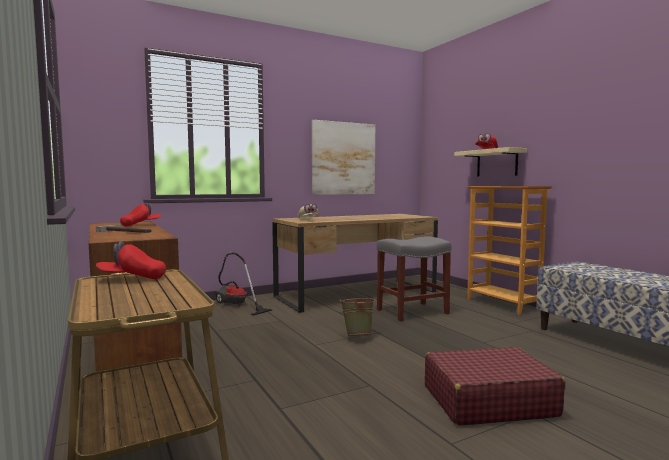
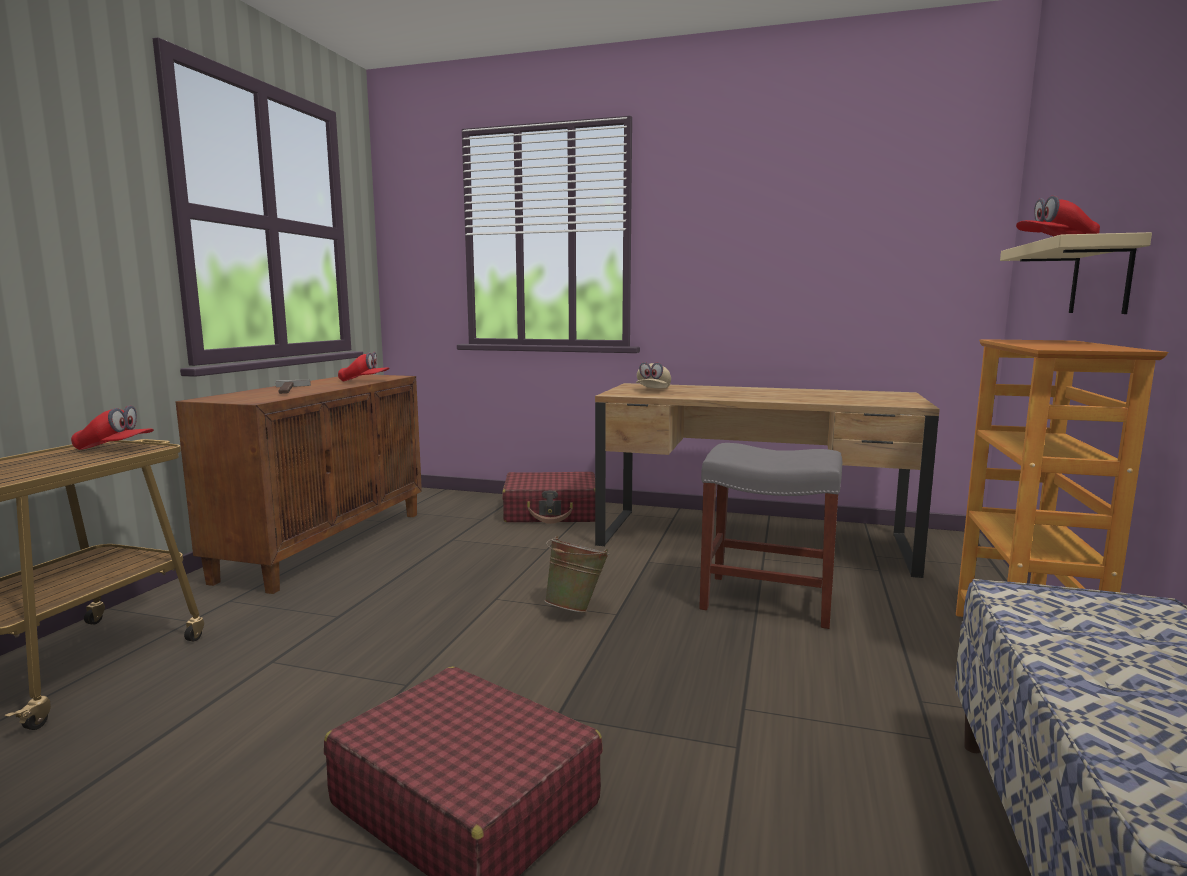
camera: 45 degrees right, 5 degrees up
red cap [96,242,166,279] -> red cap turned 150 degrees clockwise [71,405,154,450]
vacuum cleaner [215,253,272,316] -> red suitcase [502,472,595,524]
picture [312,120,375,195] -> none

